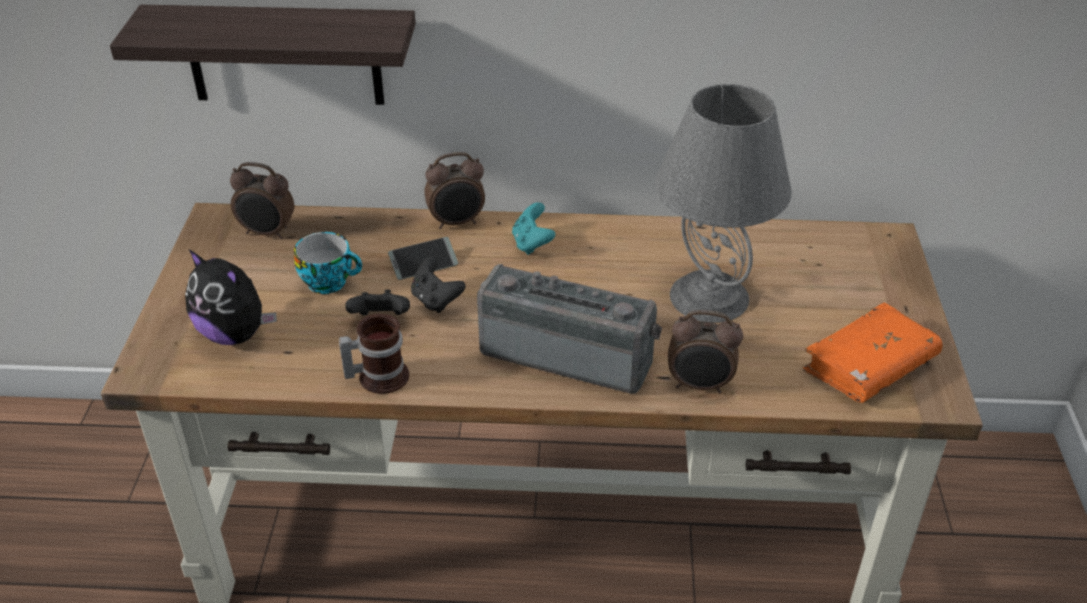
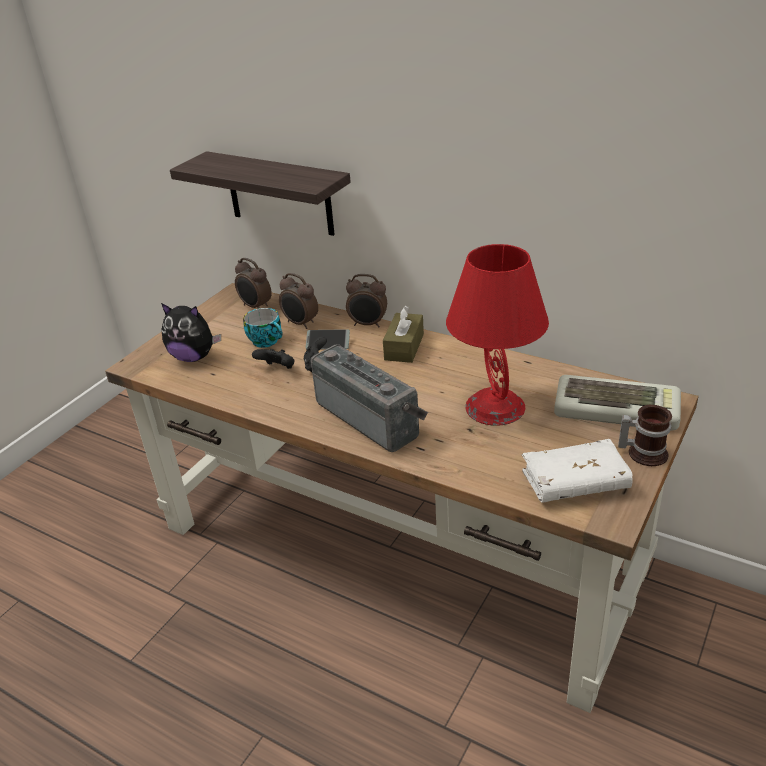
camera: 30 degrees right, 5 degrees down
plush toy [185,249,277,345] -> plush toy turned 45 degrees counterclockwise [161,303,221,362]
mug [339,314,409,394] -> mug moved to [618,405,672,466]
turquoise game controller [512,202,555,255] -> brown tissue box [383,305,424,363]
grey table lamp [655,84,792,323] -> red table lamp [446,244,549,426]
alarm clock [668,310,743,393] -> alarm clock moved to [279,273,318,329]
orange book [803,302,943,403] -> white book [522,439,633,503]
none -> keyboard [554,375,681,430]

